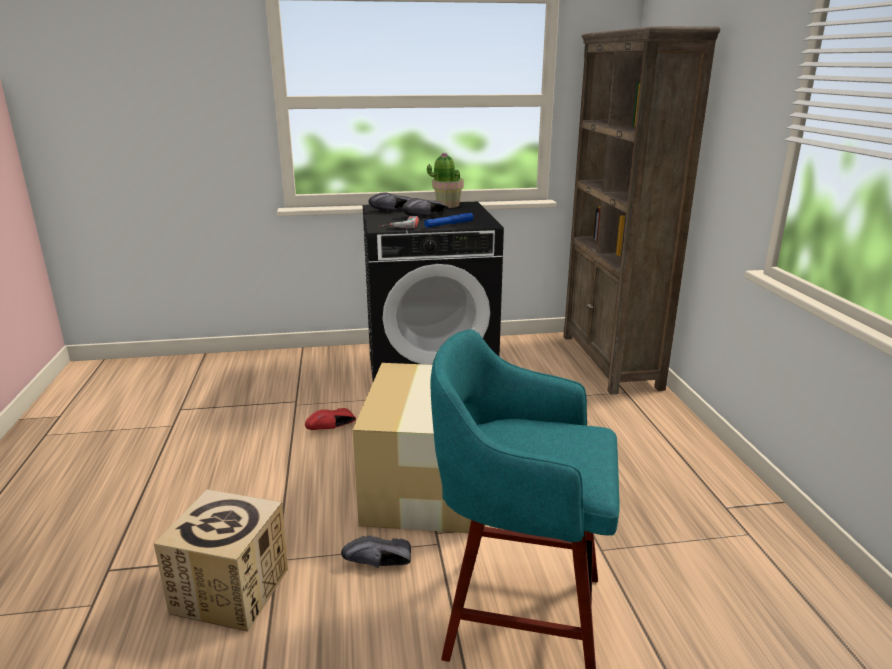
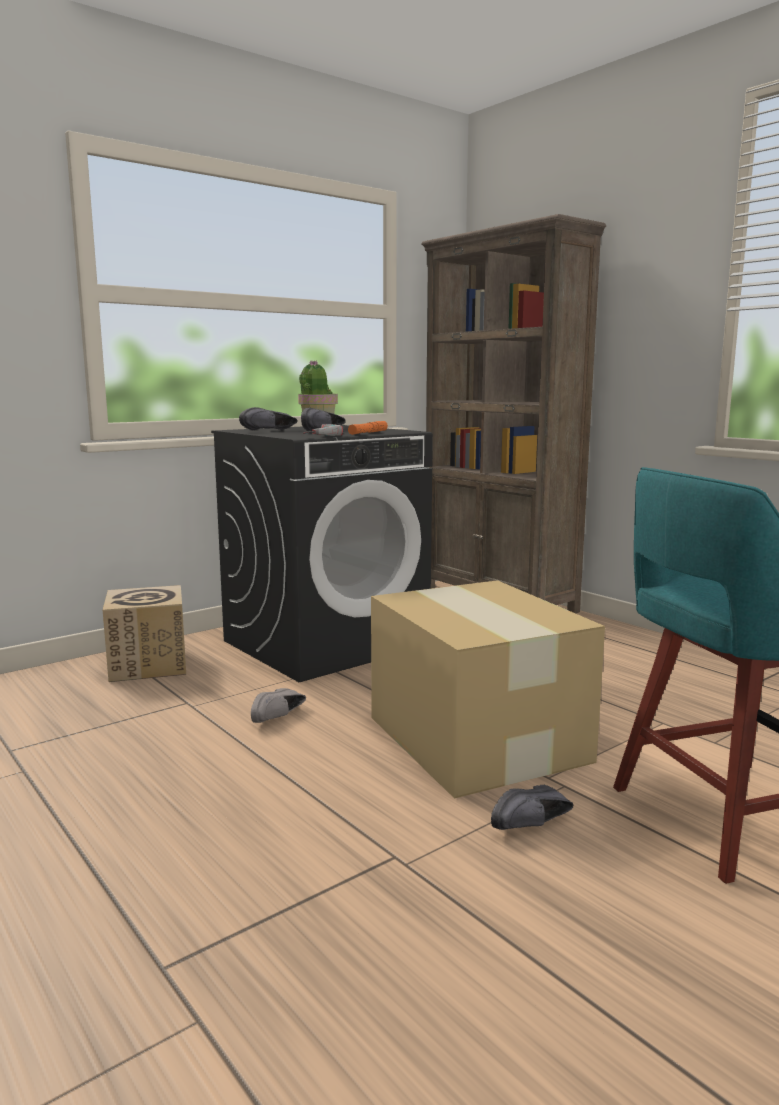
camera: 30 degrees left, 10 degrees down
cardboard box [154,489,288,631] -> cardboard box moved to [103,585,186,682]
red shoe [305,408,356,430] -> grey shoe [251,688,306,723]
blue flashlight [424,213,474,228] -> orange flashlight [348,421,388,435]

